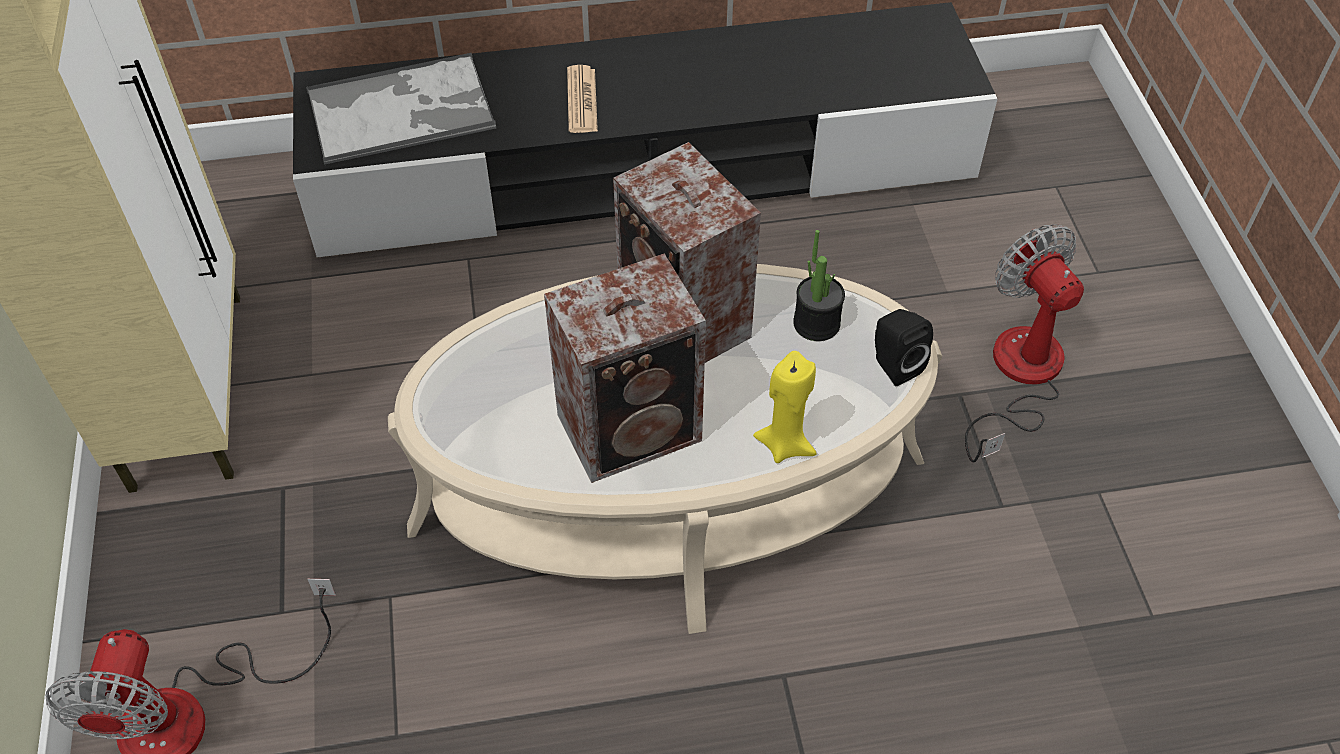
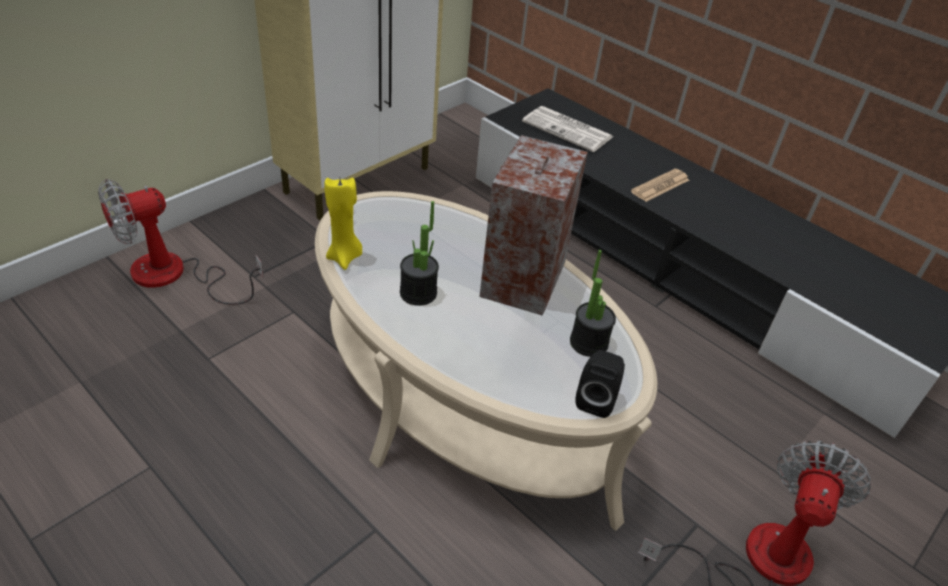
camera: 50 degrees right, 10 degrees down
tray [306,53,496,166] -> newspaper [522,106,613,152]
speaker [544,254,706,483] -> potted plant [400,201,439,306]
yellow candle [753,351,817,463] -> yellow candle moved to [324,178,362,270]

